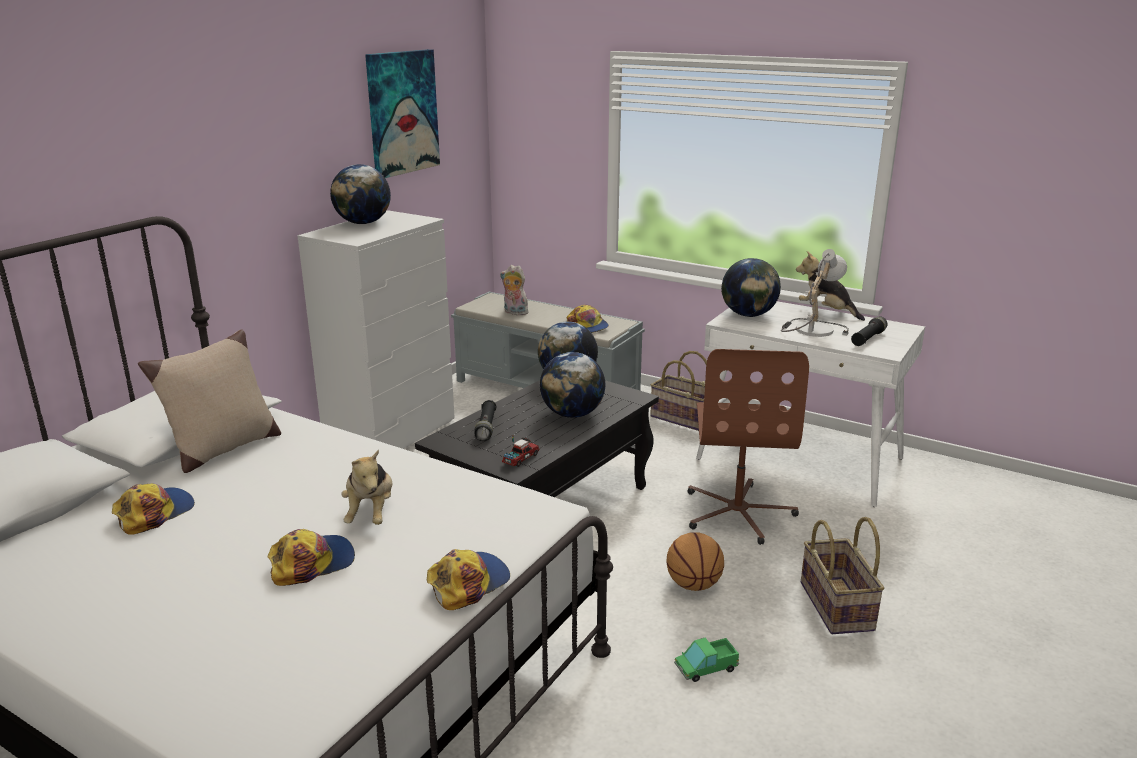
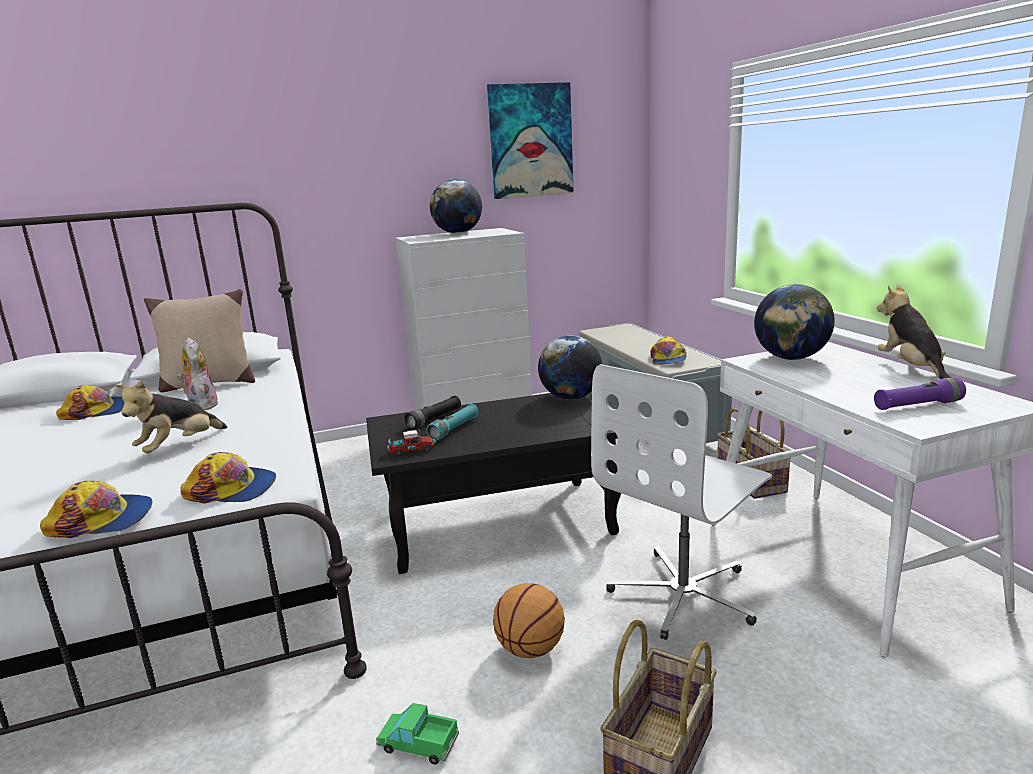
camera: 40 degrees right, 5 degrees down
cap [268,529,355,586] -> cap moved to [180,452,276,503]
plush toy [500,265,528,315] -> plush toy moved to [177,338,219,410]
globe [540,352,605,418] -> none
brown office chair [687,349,809,545] -> white office chair [591,364,772,640]
table lamp [781,249,849,337] -> none
black flashlight [851,316,888,346] -> purple flashlight [874,378,966,410]
none -> turquoise flashlight [426,404,479,441]

